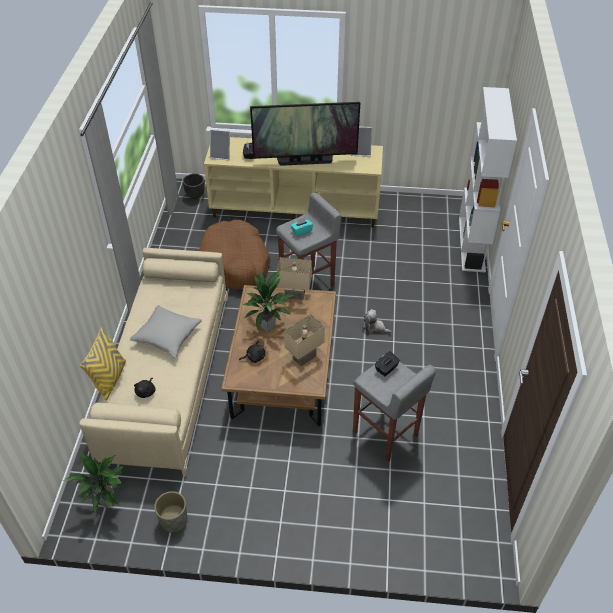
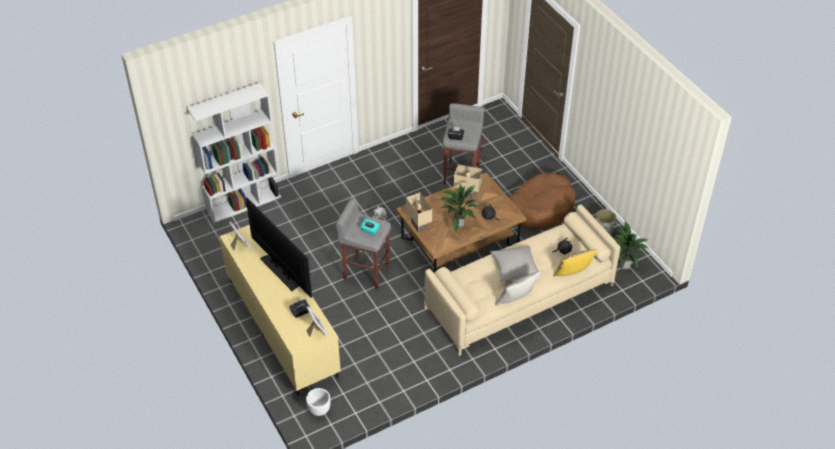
camera: 125 degrees left, 0 degrees up
black planter [183,174,205,199] -> white planter [306,388,331,416]
brown dog bed [199,220,271,290] -> brown dog bed moved to [509,172,576,230]
none -> grey pillow [495,271,542,306]

